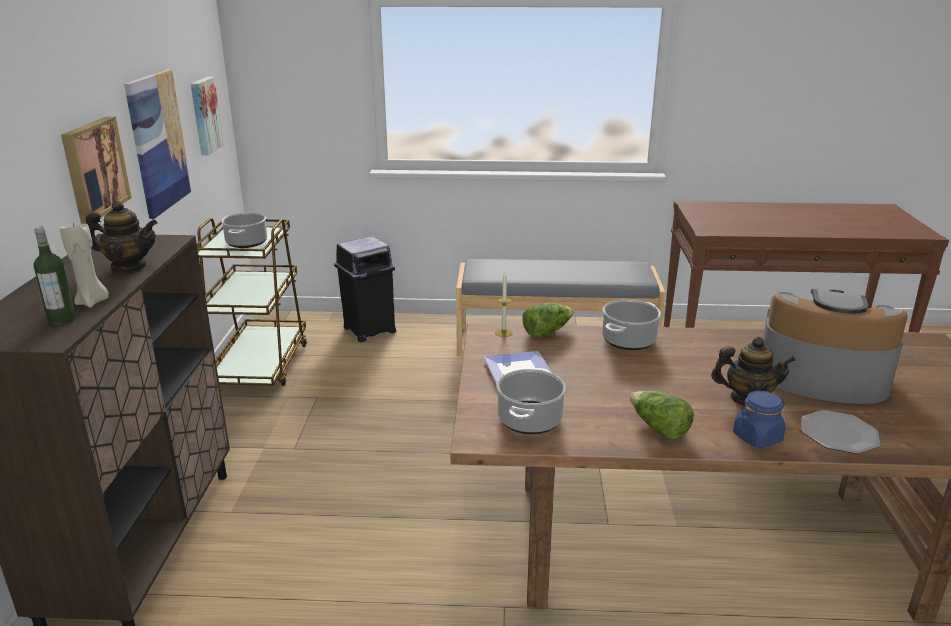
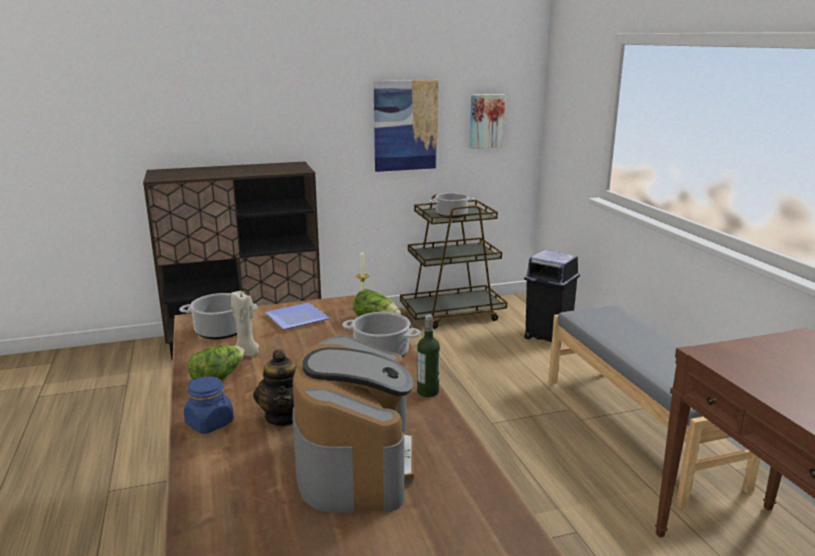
camera: 70 degrees right, 5 degrees down
bottle [33,227,76,325] -> bottle moved to [417,315,440,397]
beige candle [60,223,109,308] -> beige candle moved to [231,291,259,356]
picture [61,117,132,224] -> none
teapot [86,201,157,272] -> none
plate [801,410,880,454] -> none

